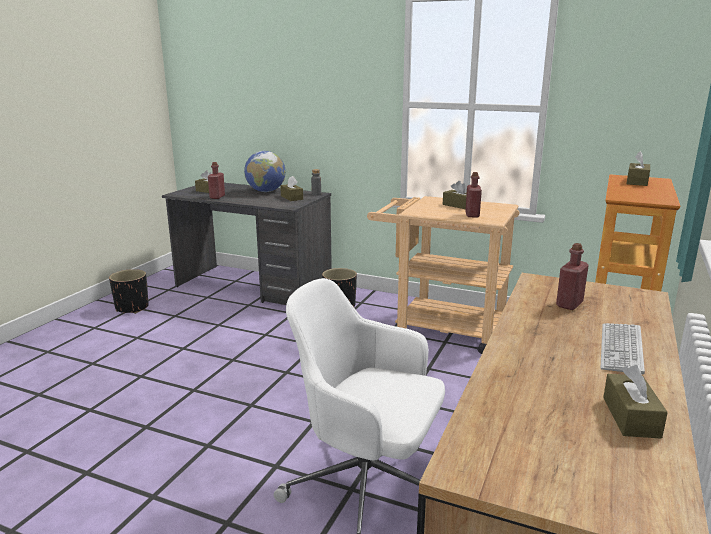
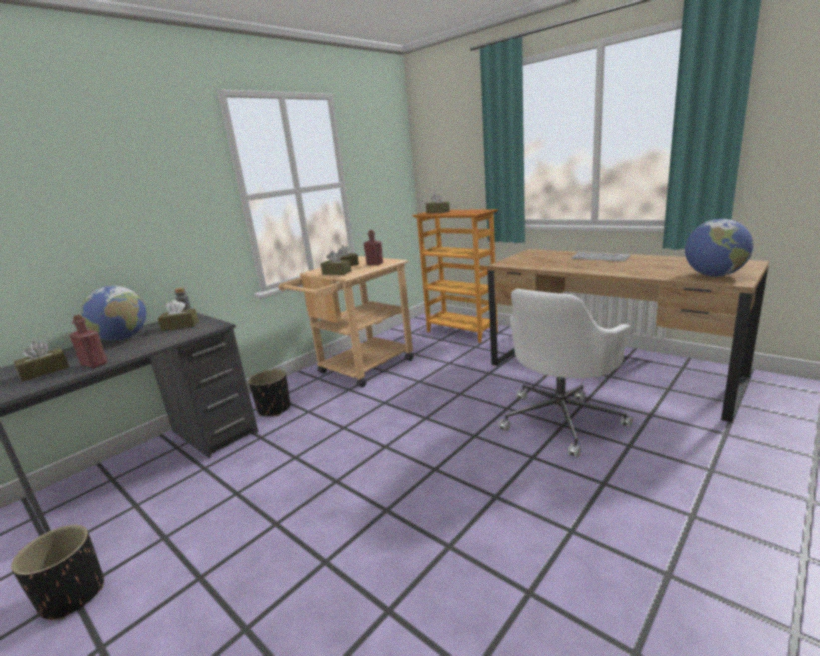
camera: 70 degrees left, 0 degrees up
red bottle [556,243,589,310] -> none
brown tissue box [603,365,668,438] -> brown tissue box moved to [321,251,351,275]
none -> globe [685,219,753,277]

